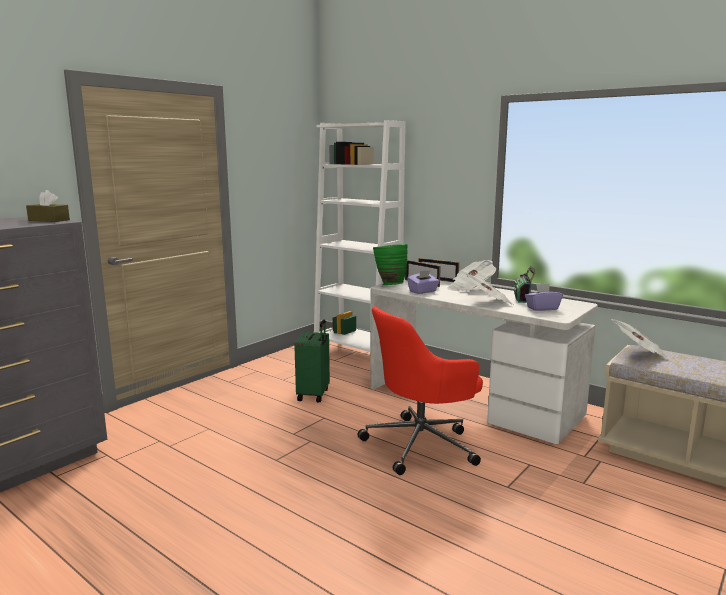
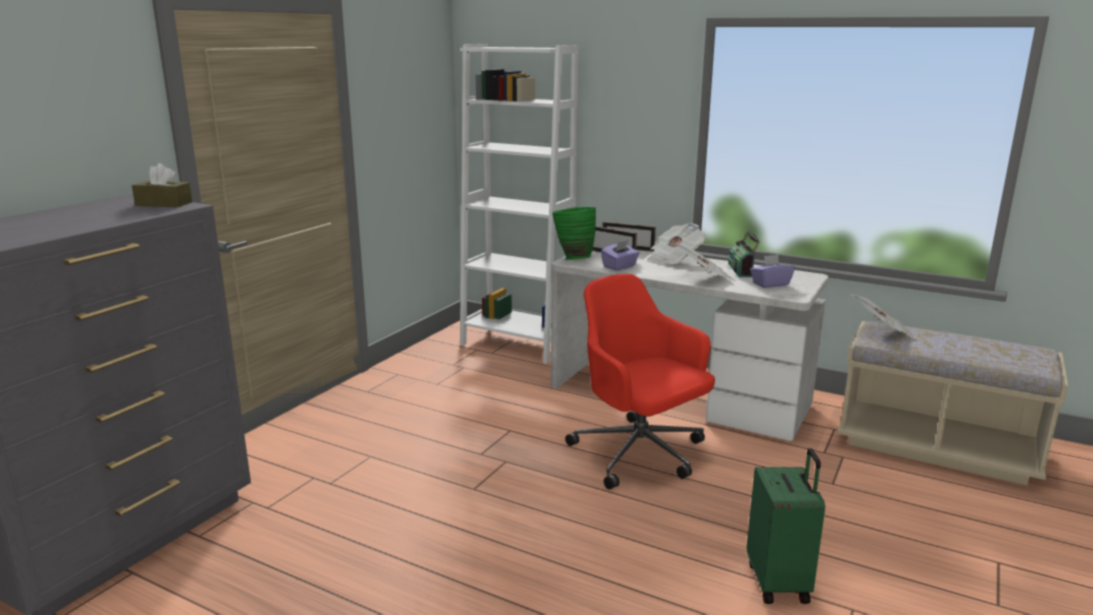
camera: 10 degrees left, 5 degrees up
green suitcase [294,320,330,403] -> green suitcase moved to [746,448,825,604]
red office chair [357,306,483,475] -> red office chair turned 90 degrees clockwise [565,274,715,490]

